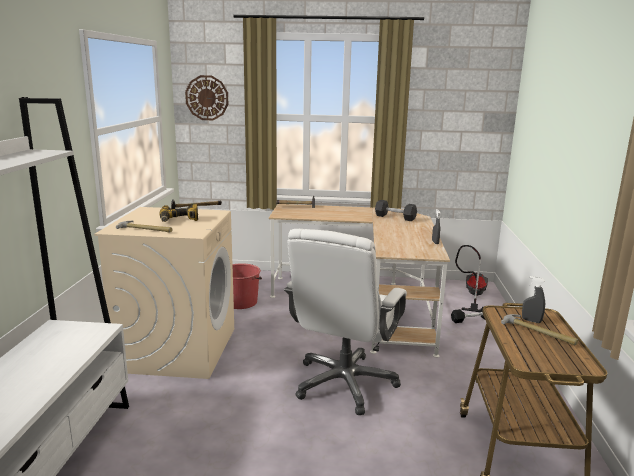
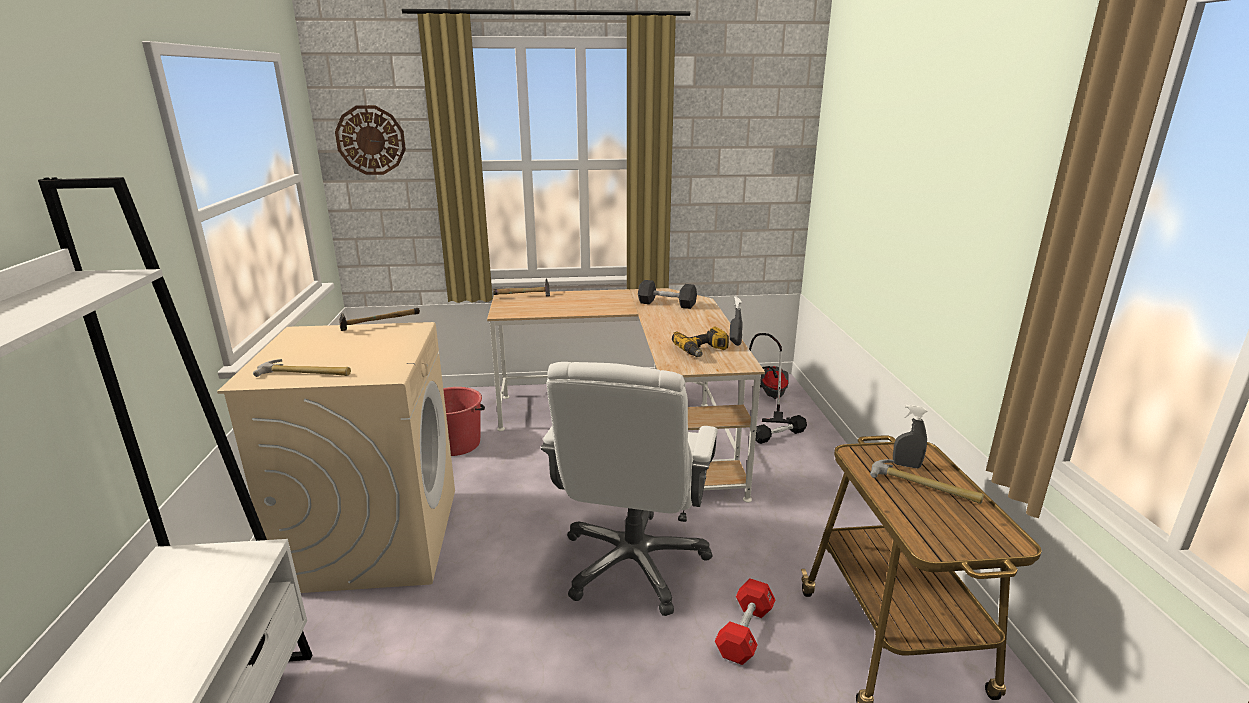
camera: 10 degrees left, 5 degrees up
power drill [159,204,198,222] -> power drill moved to [672,327,729,357]
none -> red dumbbell [715,579,776,665]

